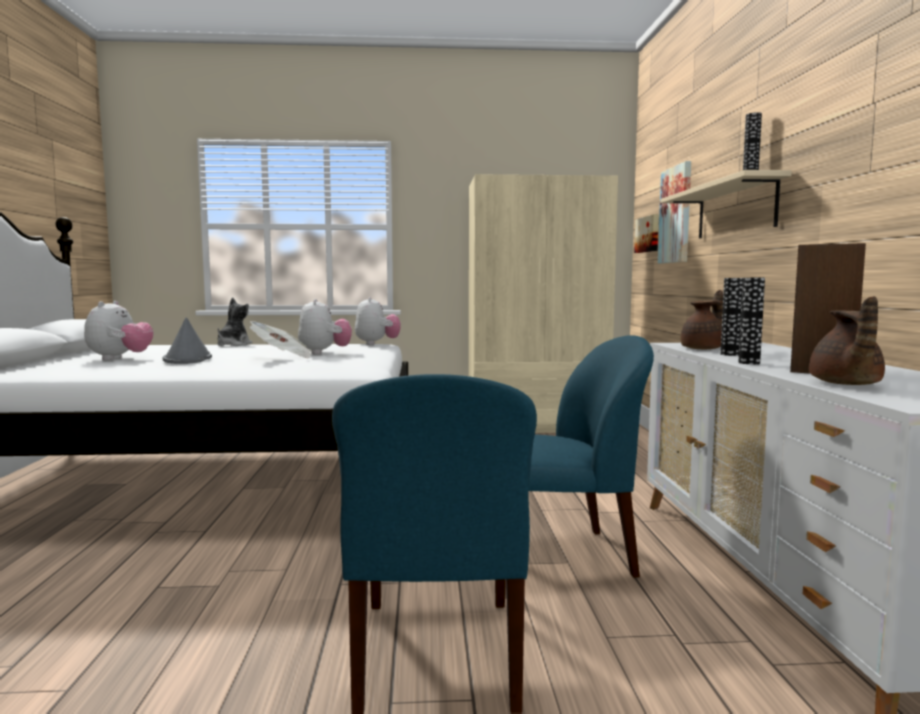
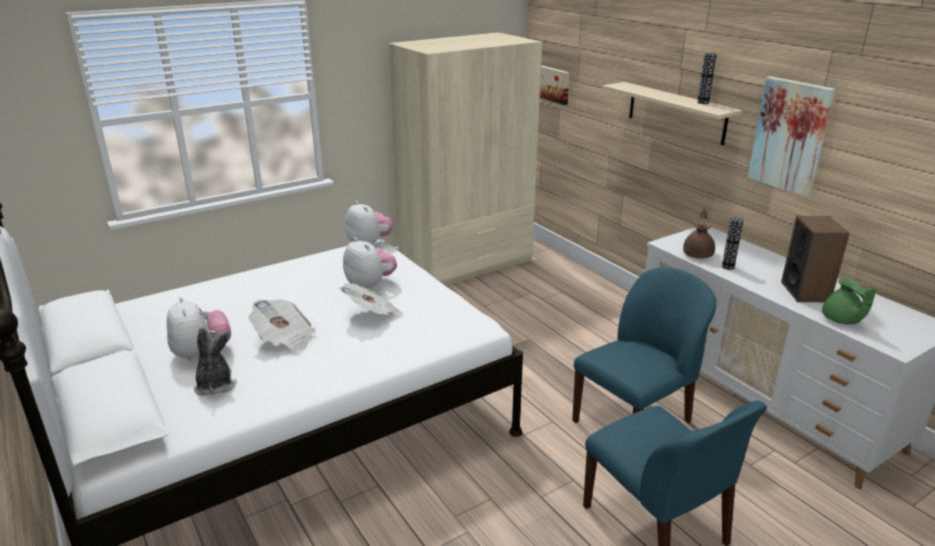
camera: 30 degrees left, 20 degrees up
grey hat [163,317,212,364] -> newspaper [249,299,315,352]
plush toy [217,297,252,346] -> plush toy moved to [194,327,237,396]
picture [658,161,691,263] -> picture moved to [747,76,836,197]
vase [738,278,765,364] -> none
brown teapot [809,296,885,385] -> green teapot [822,279,876,324]

